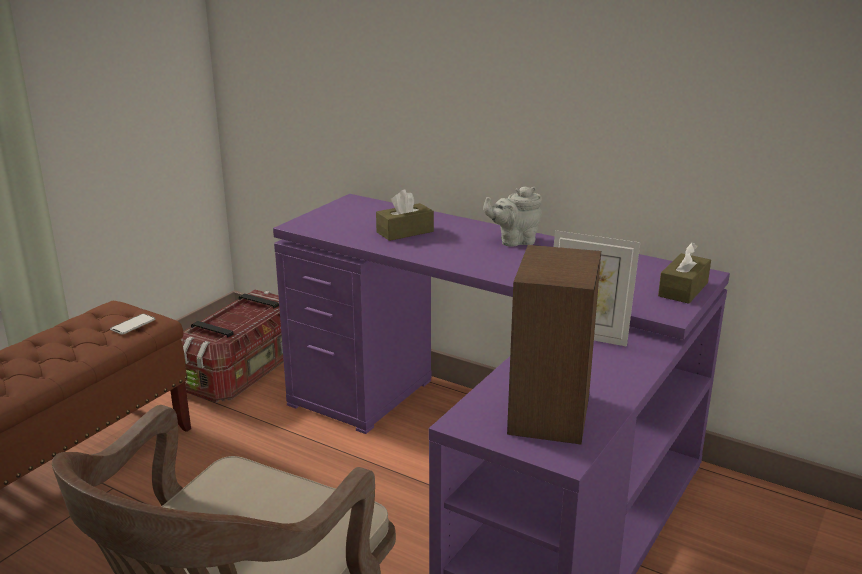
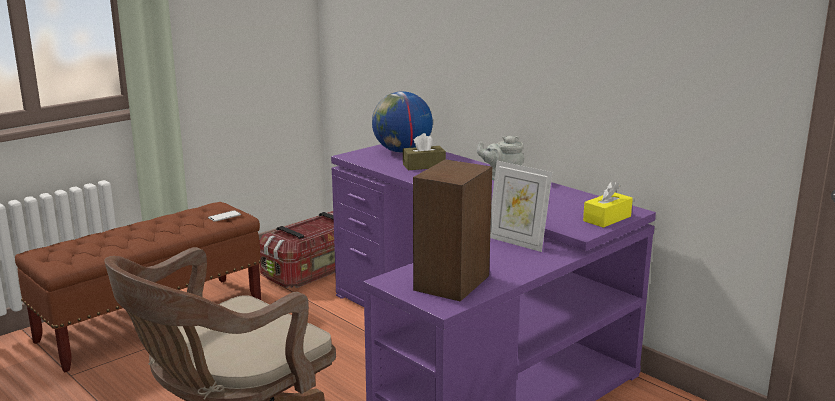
camera: 15 degrees right, 5 degrees down
brown tissue box [658,242,711,304] -> yellow tissue box [583,181,633,228]
none -> globe [372,91,433,153]

